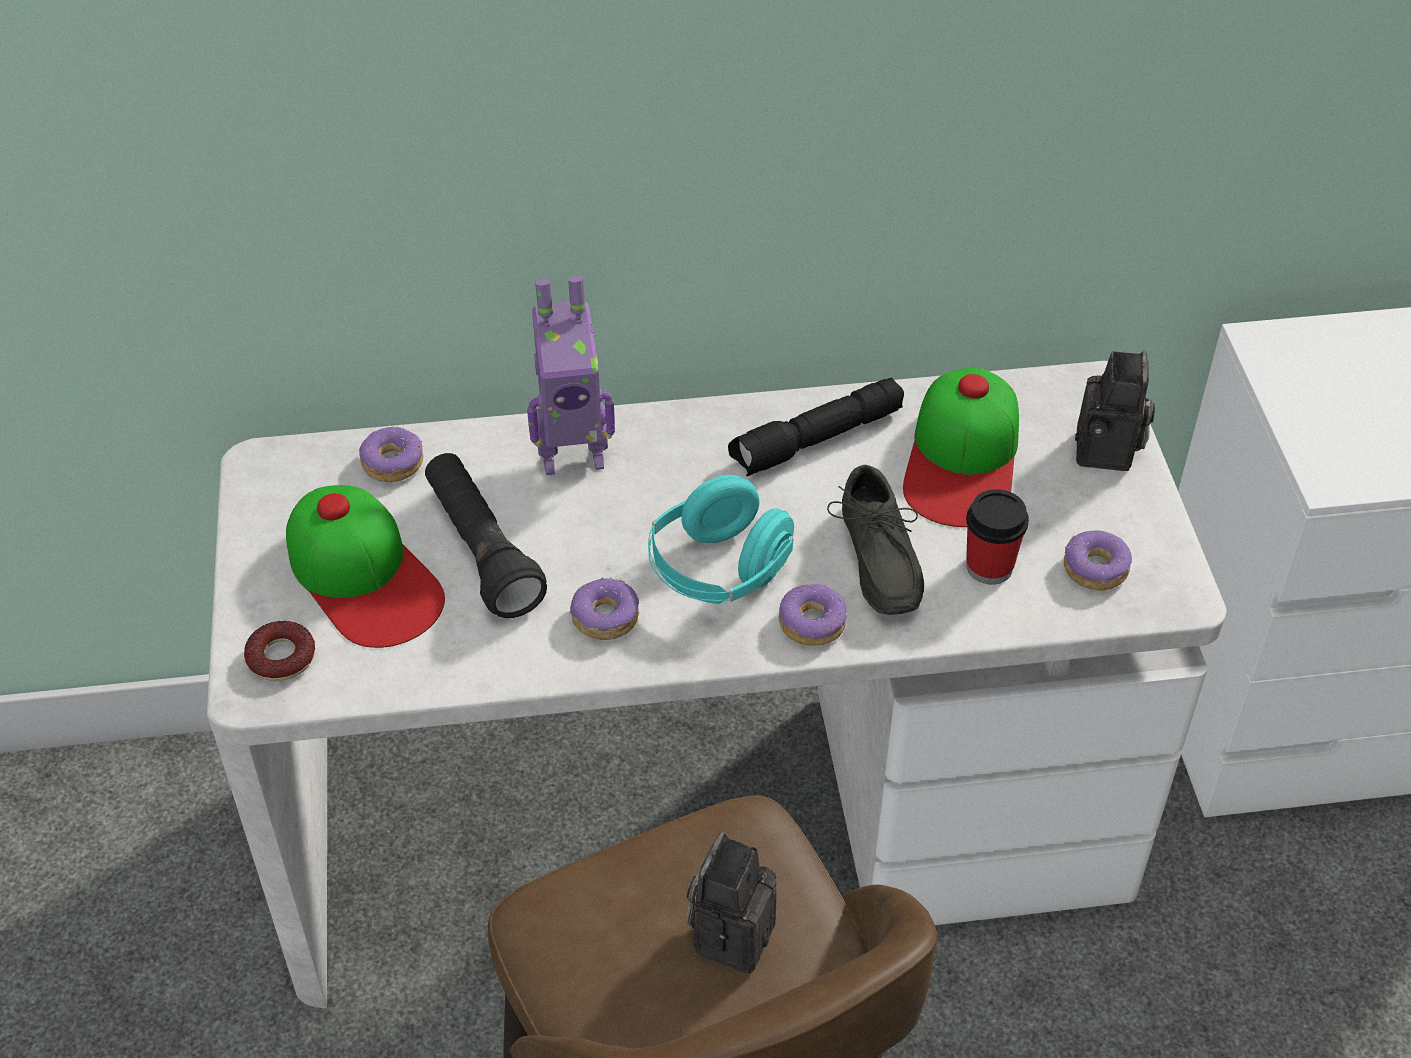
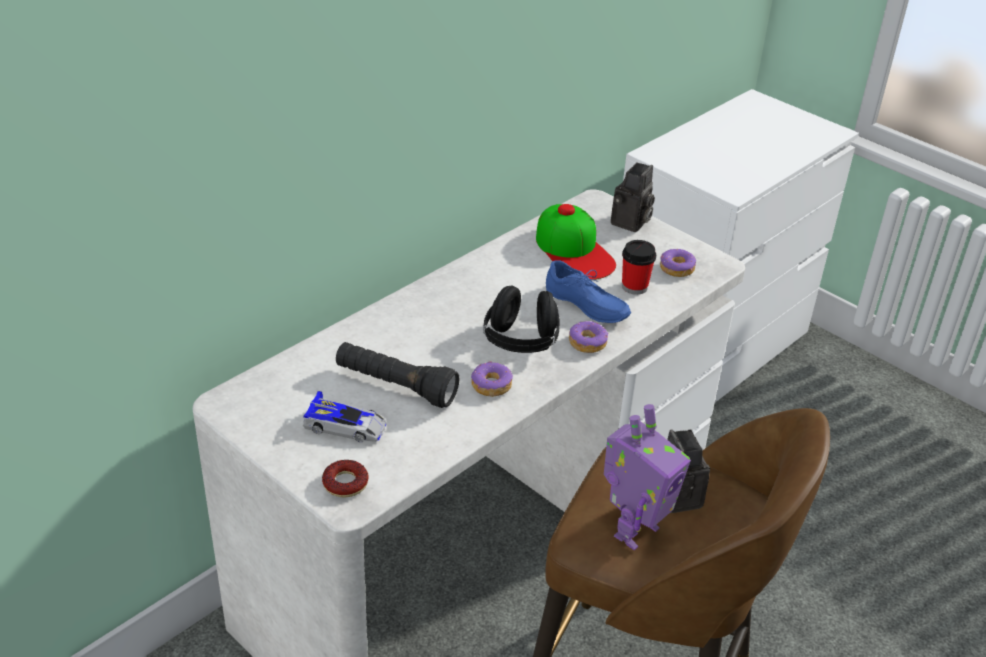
camera: 40 degrees left, 10 degrees down
cap [286,485,445,648] -> toy car [303,391,387,442]
donut [359,427,424,482] -> none
toy robot [527,276,615,475] -> toy robot moved to [604,404,691,550]
turquoise headphones [648,475,794,604] -> black headphones [483,285,560,353]
black flashlight [728,377,904,476] -> none
grey shoe [827,465,924,615] -> blue shoe [546,260,631,323]
camera [1075,350,1155,471] -> camera turned 60 degrees clockwise [611,162,655,232]

